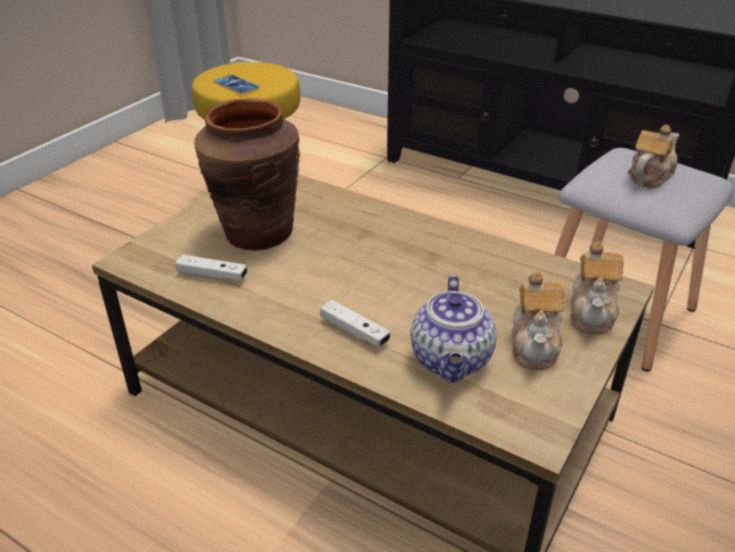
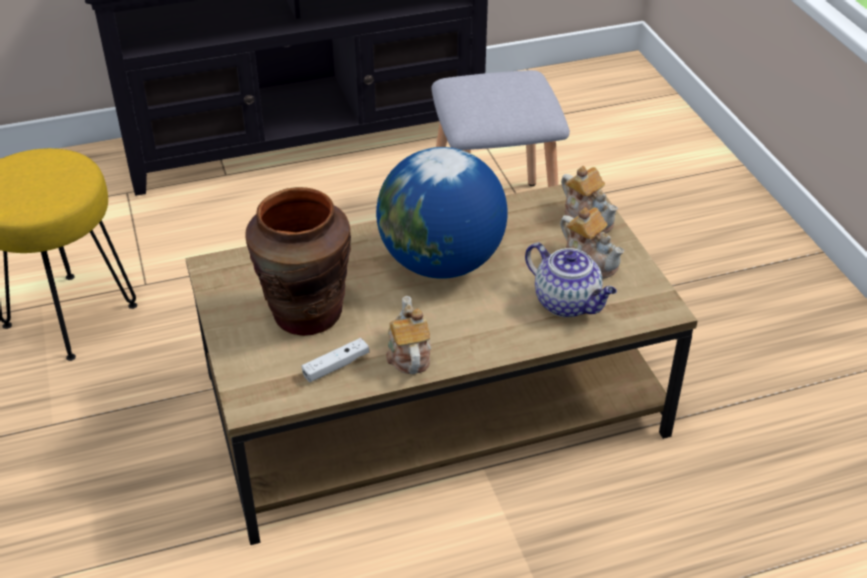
camera: 50 degrees left, 5 degrees up
phone [214,75,259,94] -> none
white game controller [320,300,390,347] -> none
teapot [628,125,679,188] -> teapot moved to [386,295,431,374]
none -> globe [376,147,507,279]

